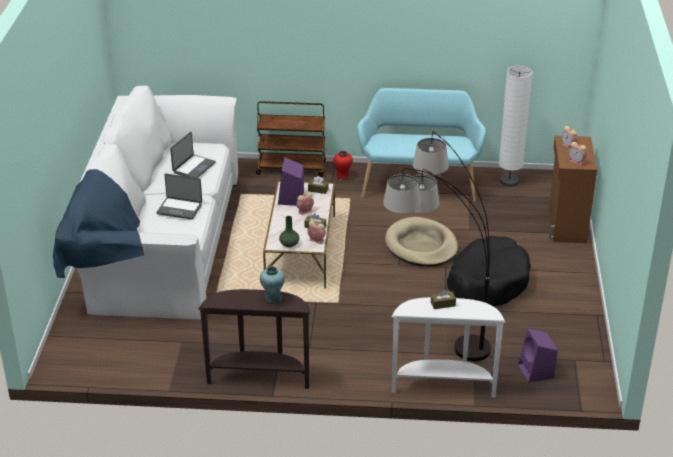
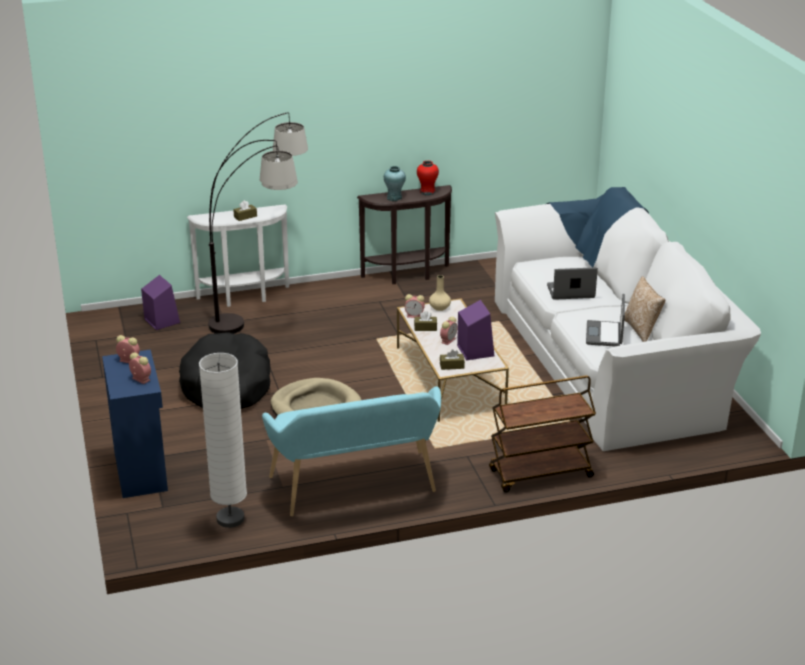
camera: 160 degrees right, 5 degrees down
green vase [279,216,299,247] -> beige vase [429,275,451,311]
red vase [333,151,353,181] -> red vase moved to [417,161,439,195]
brown cabinet [549,135,597,243] -> blue cabinet [102,349,168,498]
none -> pillow [624,276,665,342]

